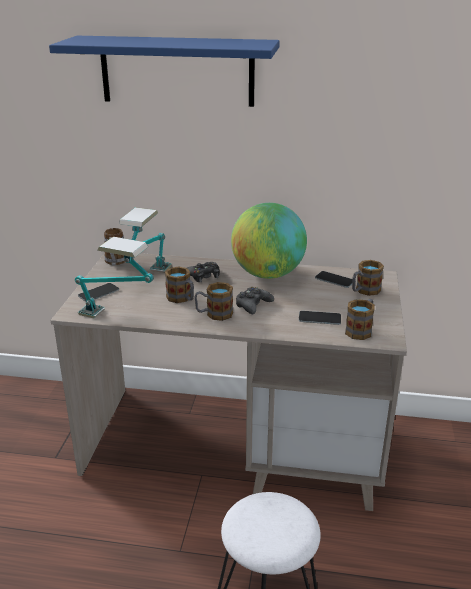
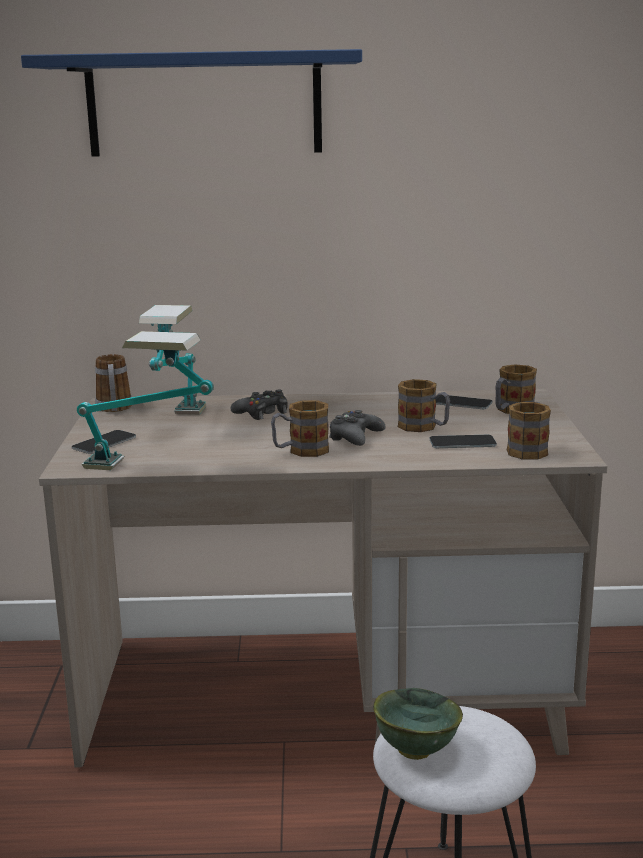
camera: 10 degrees left, 10 degrees down
mug [165,266,194,303] -> mug moved to [398,379,450,432]
globe [231,203,307,279] -> none
none -> green bowl [373,688,463,760]

